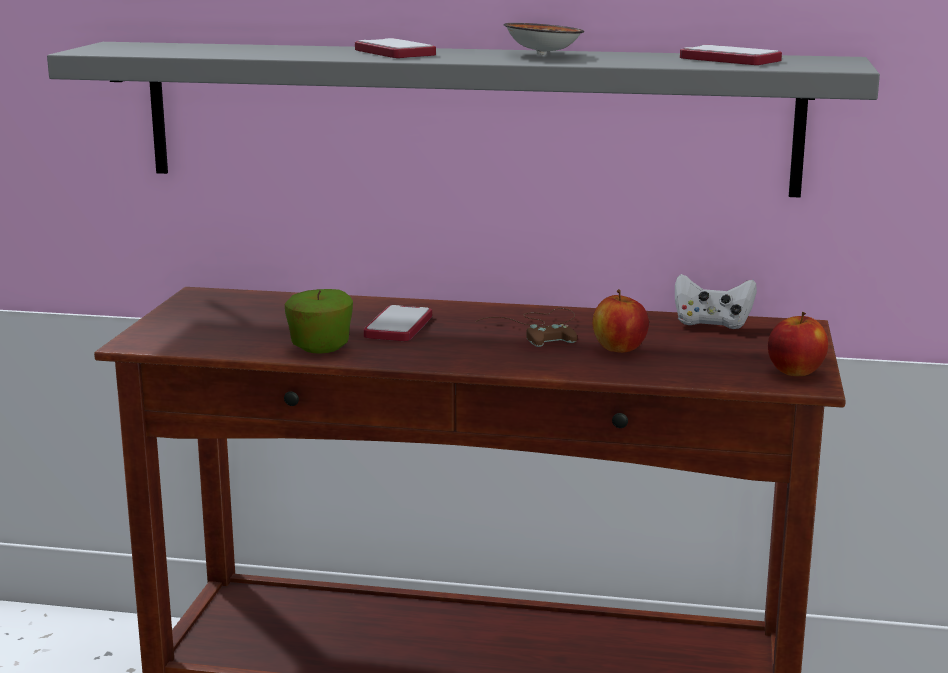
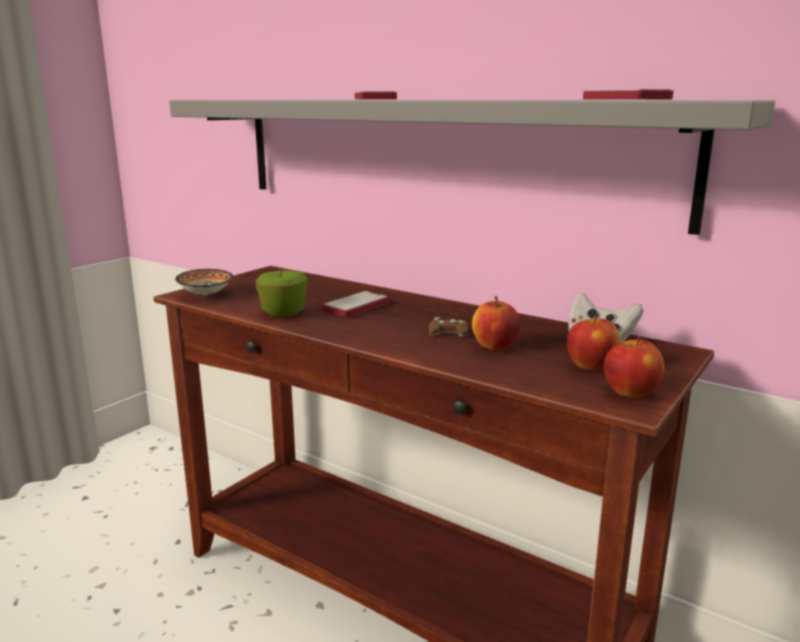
camera: 25 degrees right, 0 degrees up
bowl [504,23,584,55] -> bowl moved to [175,269,233,296]
none -> apple [567,314,621,371]

